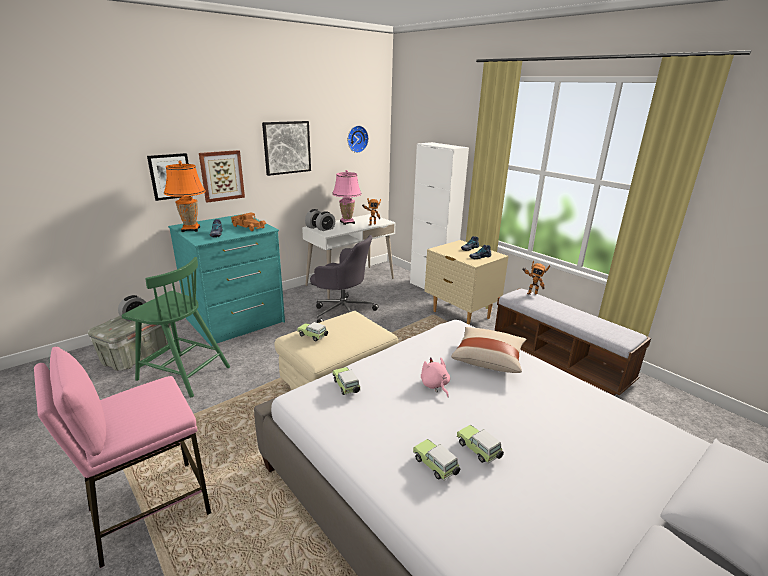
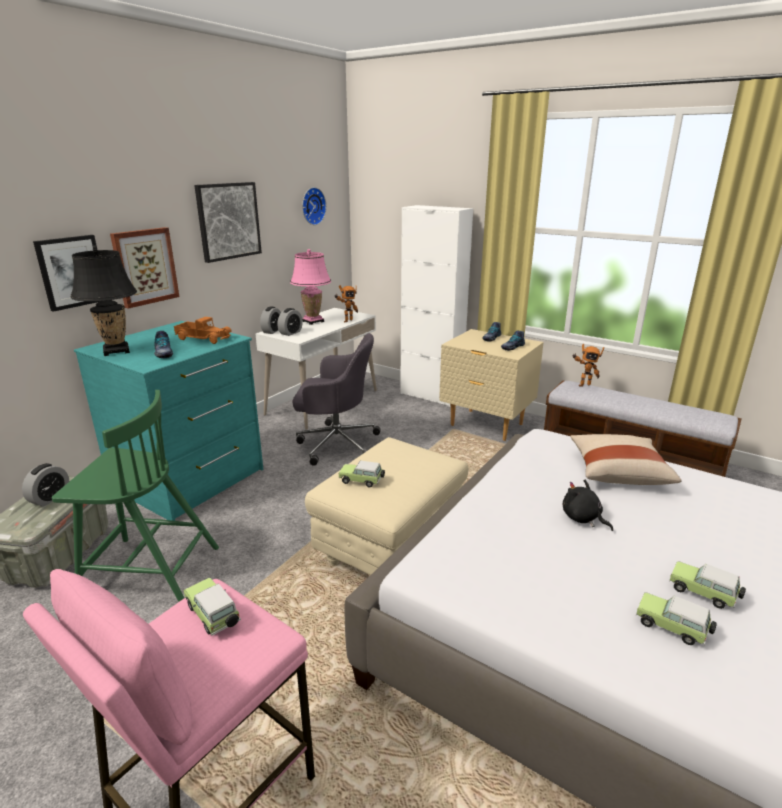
camera: 15 degrees left, 0 degrees up
orange table lamp [164,161,206,232] -> black table lamp [71,245,137,356]
toy car [333,367,361,395] -> toy car moved to [184,578,241,636]
pink plush toy [421,357,450,397] -> black plush toy [563,480,613,531]

